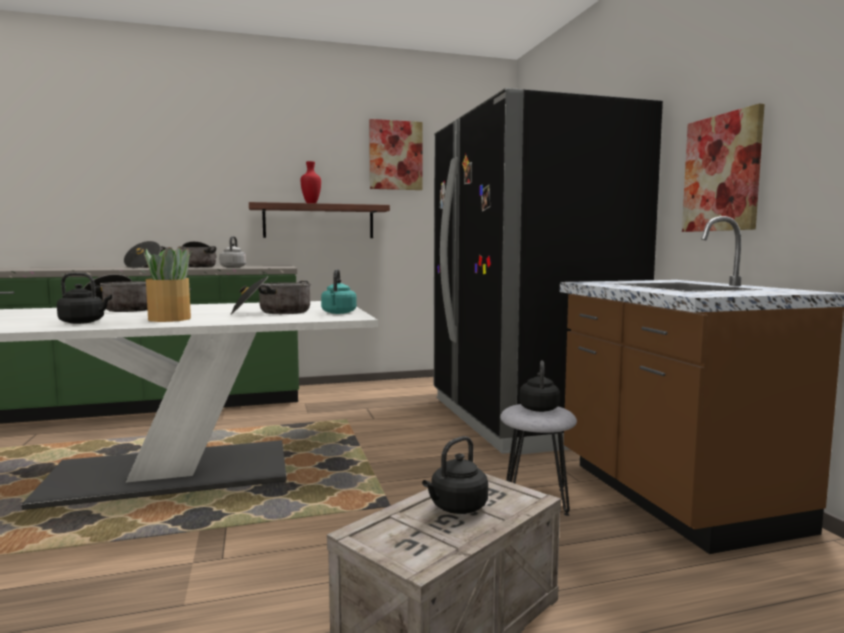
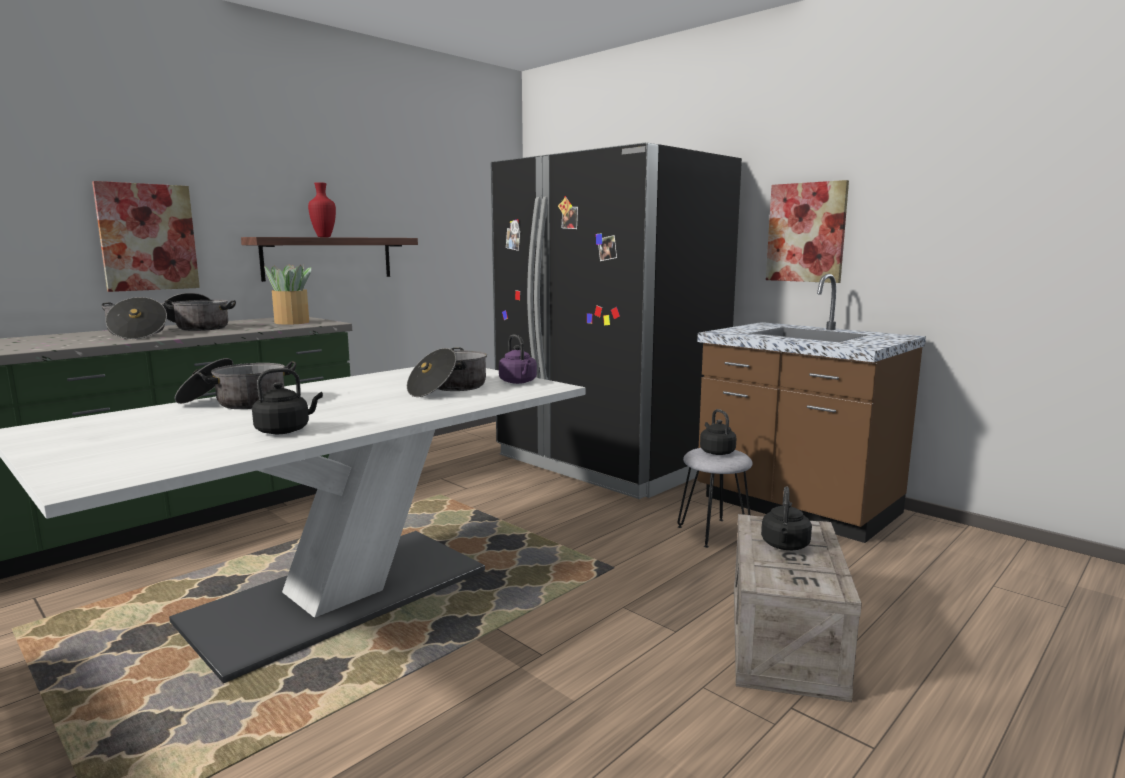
camera: 30 degrees left, 5 degrees up
potted plant [144,247,191,322] -> potted plant moved to [264,265,311,325]
grey kettle [219,236,246,268] -> none
turquoise kettle [321,269,357,314] -> purple kettle [499,335,537,384]
picture [369,119,422,190] -> picture moved to [92,181,200,292]

